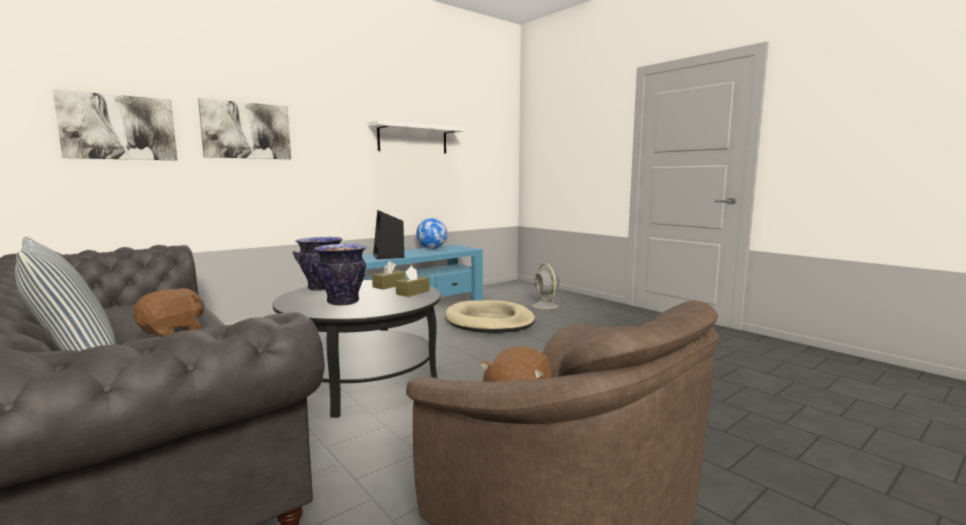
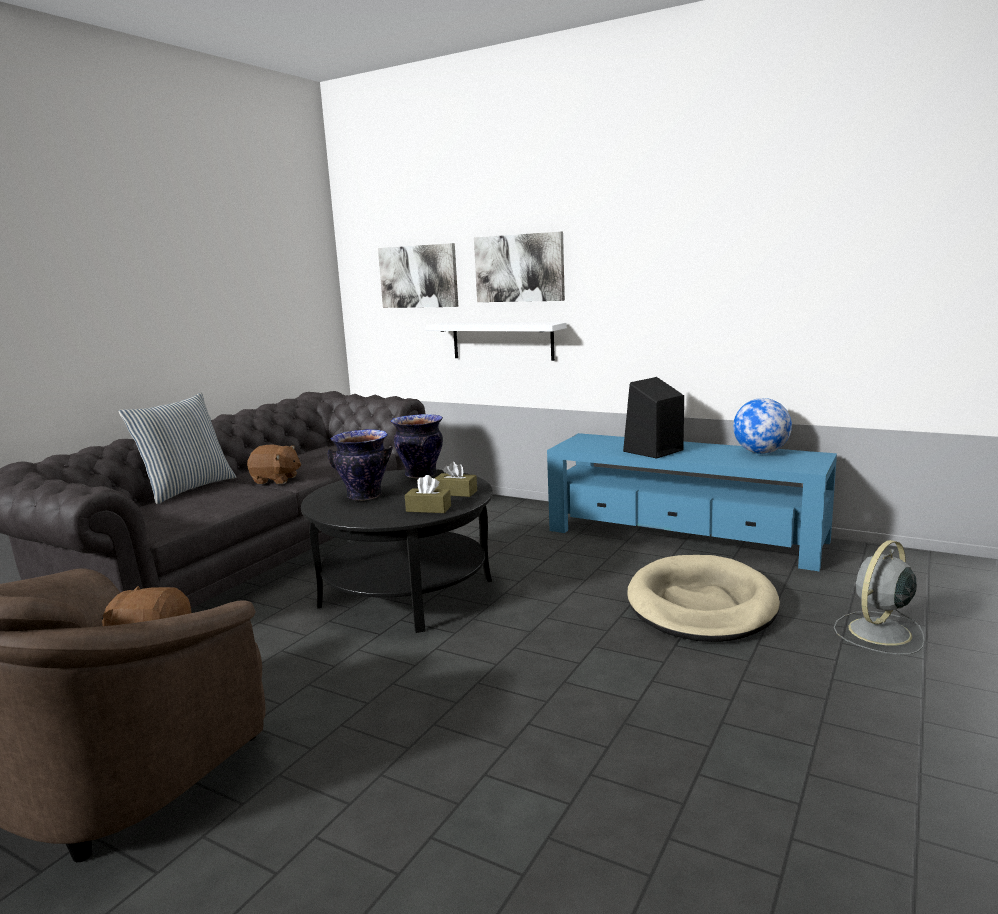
camera: 70 degrees right, 5 degrees up
white shelf [368,120,465,153] -> white shelf moved to [426,322,567,361]

